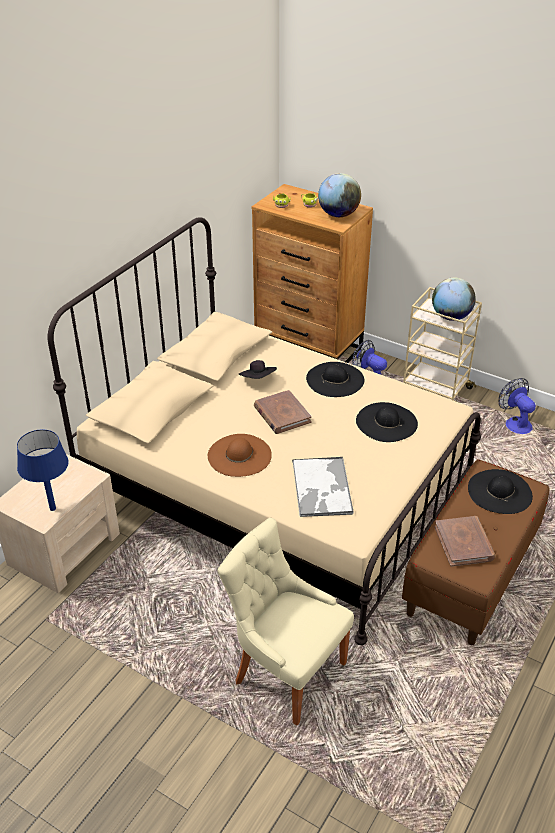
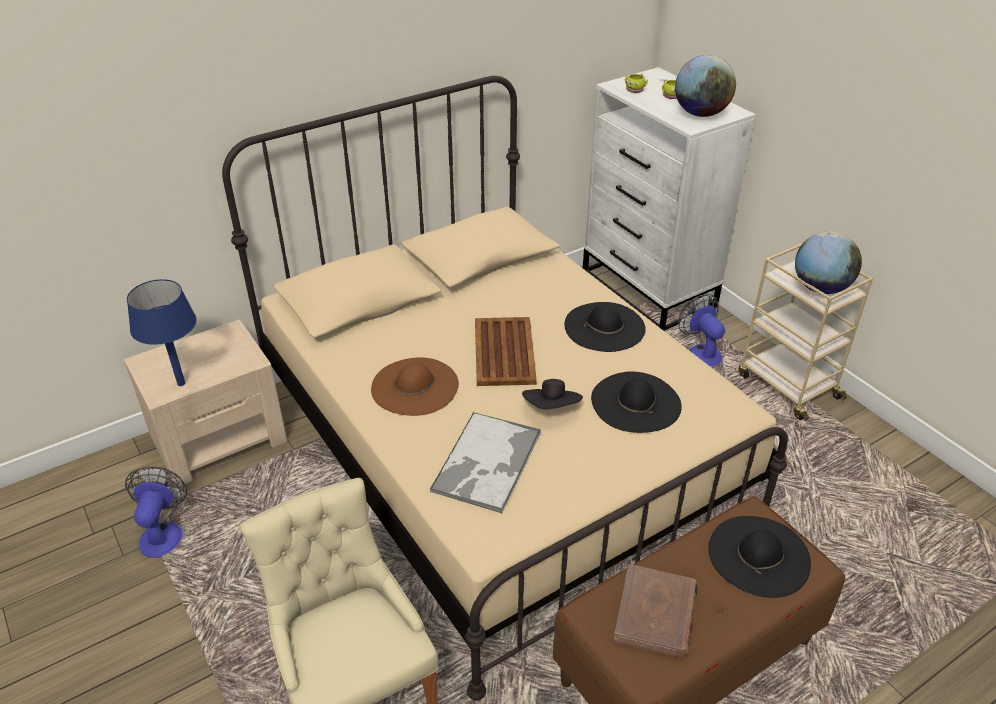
camera: 25 degrees right, 0 degrees up
black hat [238,360,277,379] -> black hat moved to [522,379,583,409]
brown dresser [252,184,373,363] -> white dresser [583,67,756,331]
brown book [254,390,312,434] -> brown tray [475,317,537,386]
fan [499,378,536,434] -> fan moved to [125,466,187,558]

